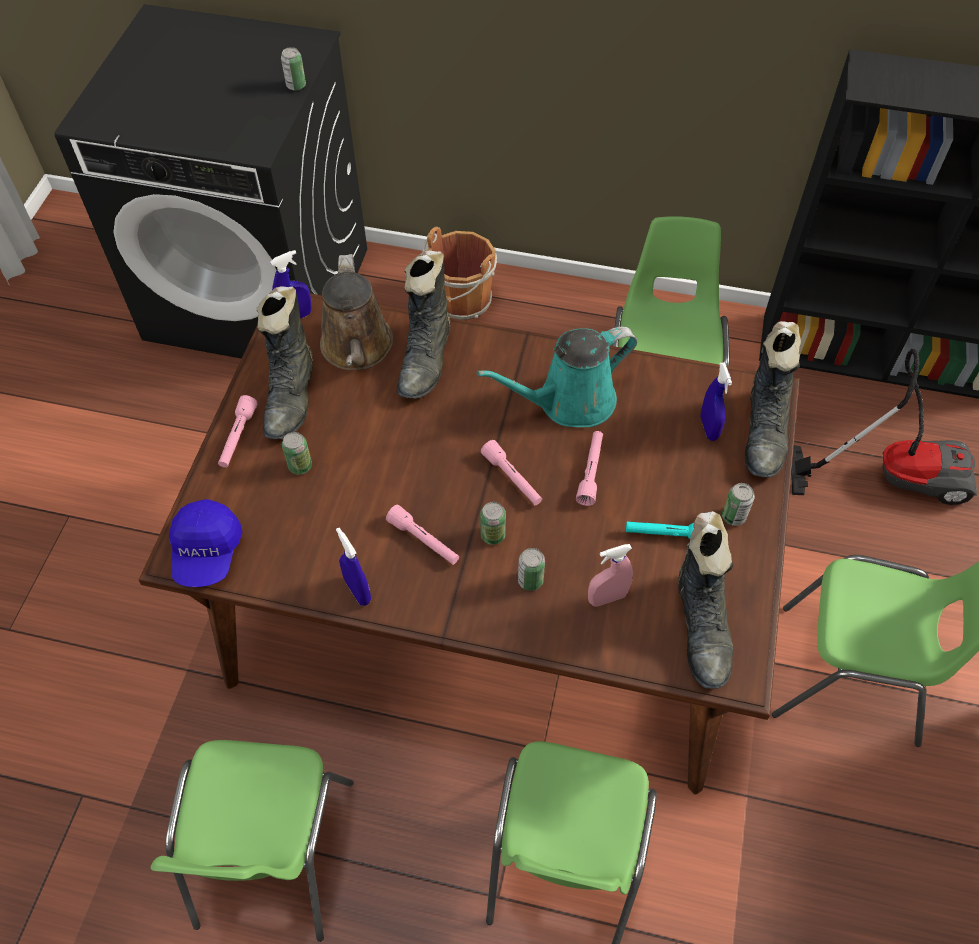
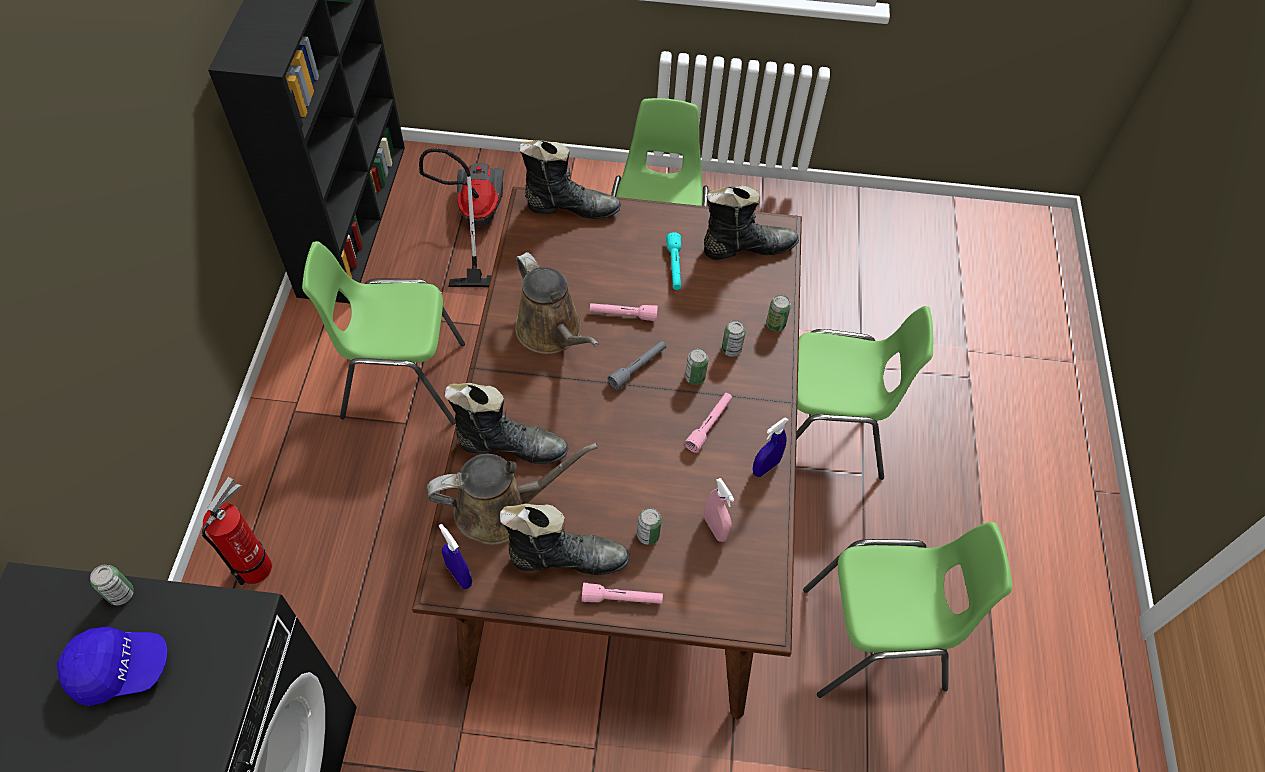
camera: 100 degrees left, 0 degrees up
blue cap [169,499,242,587] -> blue cap moved to [57,627,167,706]
brown bucket [422,227,497,321] -> fire extinguisher [202,477,272,585]
turquoise watering can [477,327,637,427] -> brown watering can [515,252,599,354]
pink flashlight [481,440,542,505] -> grey flashlight [608,341,666,390]
pink spray bottle [588,544,633,607] -> pink spray bottle moved to [704,478,734,542]
blue spray bottle [701,363,732,441] -> none
can [722,483,755,526] -> can moved to [766,295,791,331]

